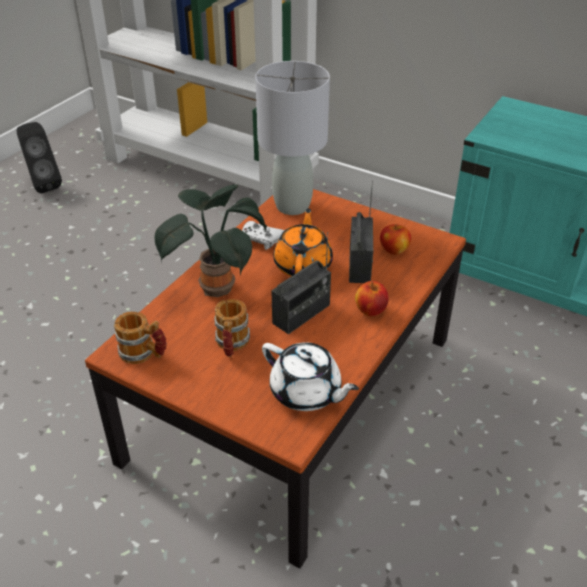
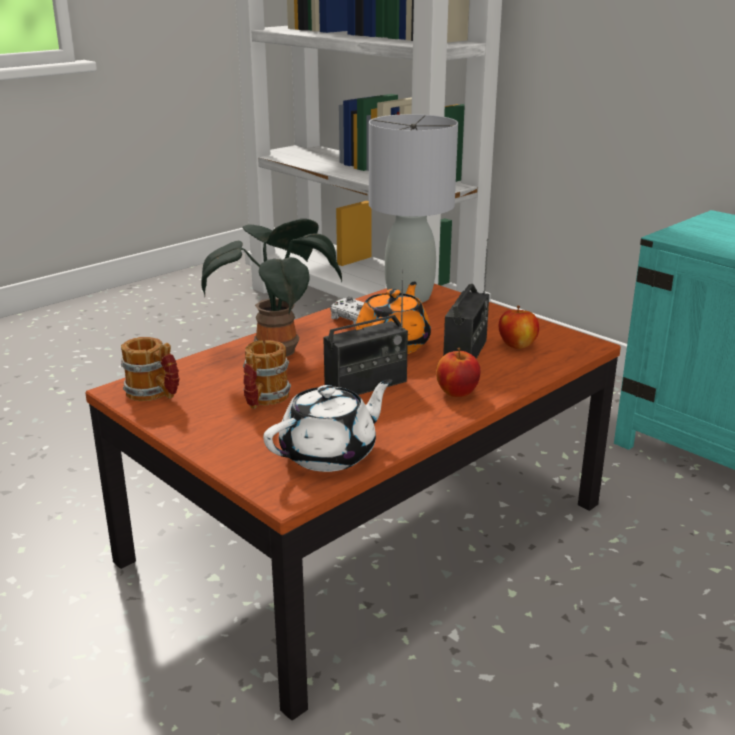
camera: 15 degrees right, 15 degrees down
black speaker [17,122,62,193] -> none
white teapot [262,342,359,411] -> white teapot turned 90 degrees counterclockwise [263,379,393,472]

